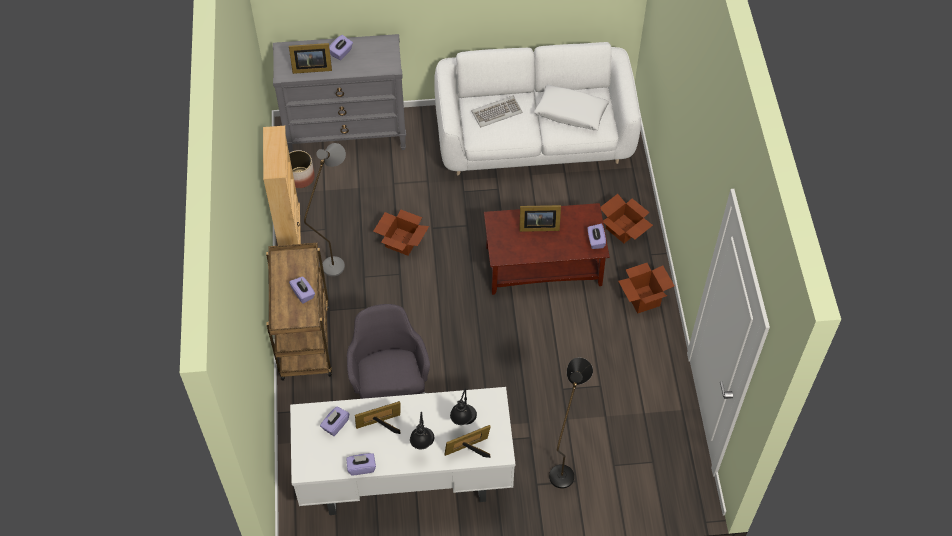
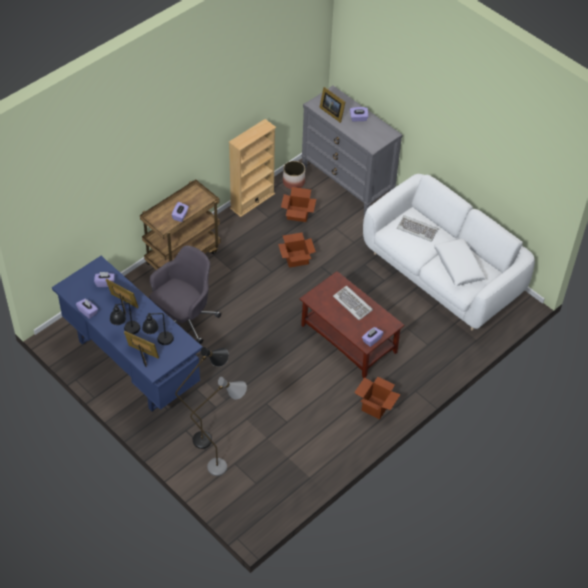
camera: 50 degrees right, 5 degrees down
white desk [290,387,515,515] -> blue desk [52,256,203,411]
grey floor lamp [304,143,346,276] -> grey floor lamp moved to [190,377,247,476]
picture frame [519,205,561,232] -> keyboard [333,286,373,320]
cardboard box [601,194,653,243] -> cardboard box moved to [281,187,316,222]

